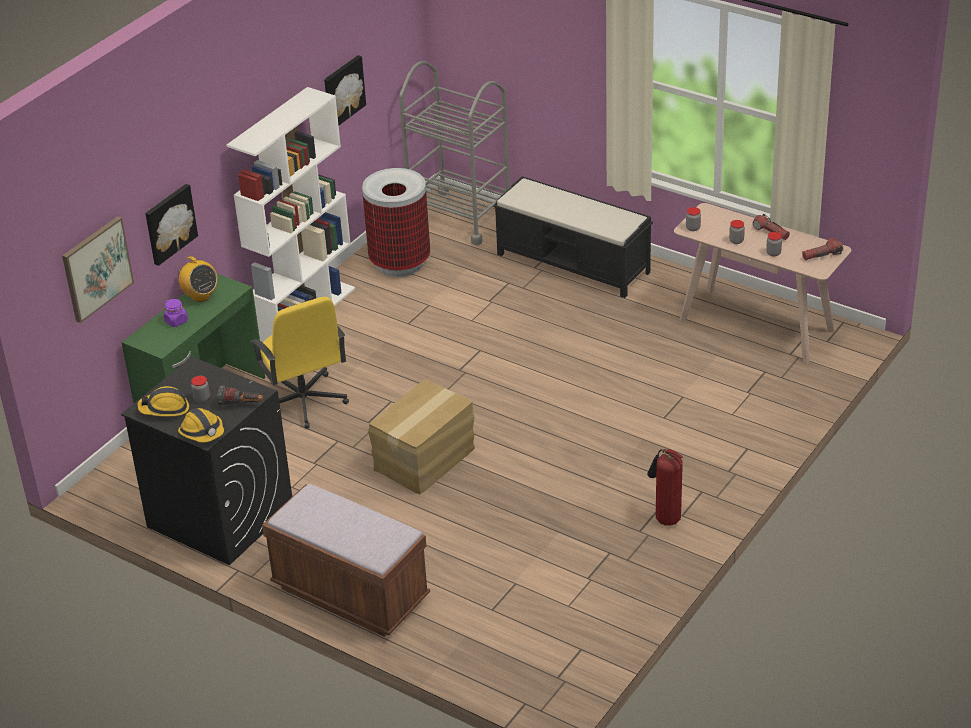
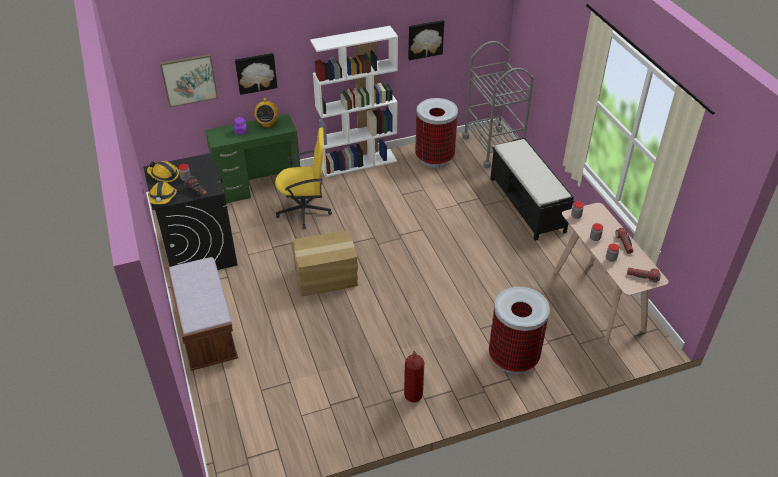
camera: 35 degrees right, 5 degrees up
yellow office chair [250,296,349,428] -> yellow office chair turned 105 degrees counterclockwise [275,127,332,229]
none -> trash can [489,287,550,374]

